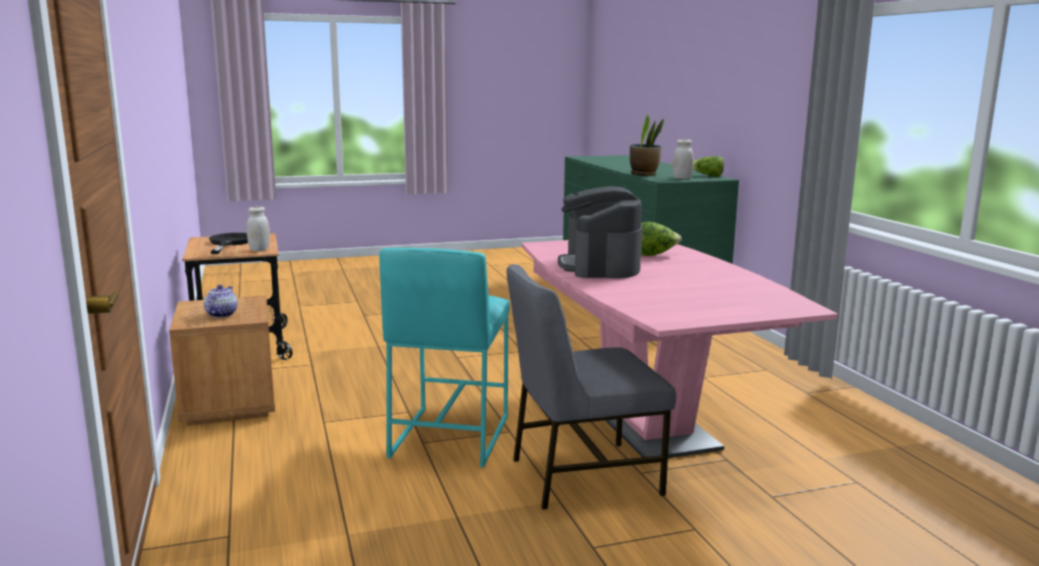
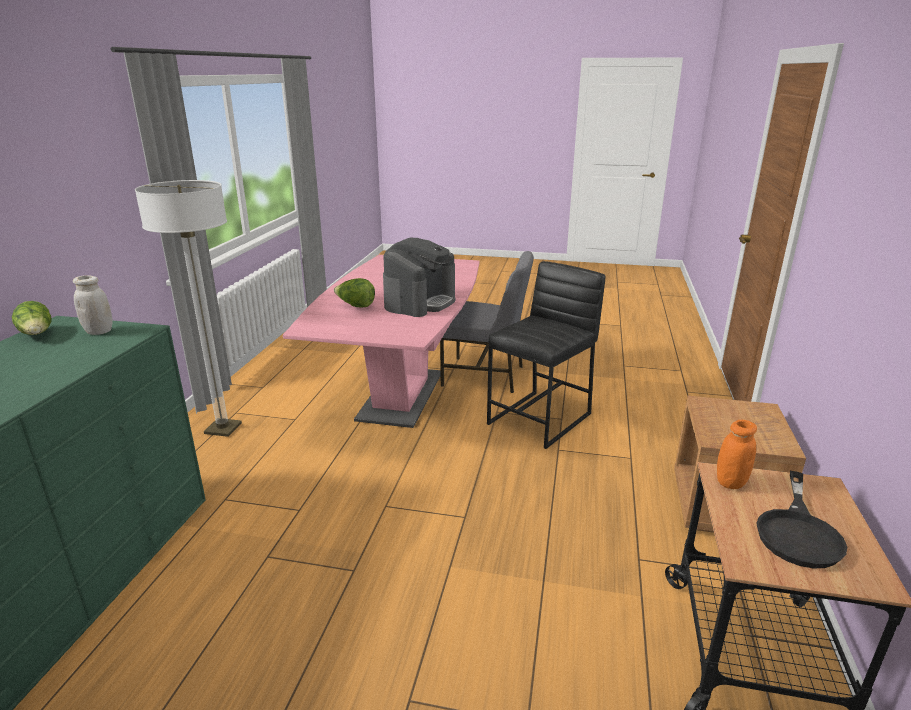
camera: 150 degrees left, 10 degrees up
teapot [204,285,237,318] -> none
white jar [247,206,270,252] -> orange jar [717,420,757,489]
turquoise stool [379,248,510,467] -> black stool [487,261,605,449]
potted plant [630,113,664,176] -> none
none -> floor lamp [135,180,242,437]

